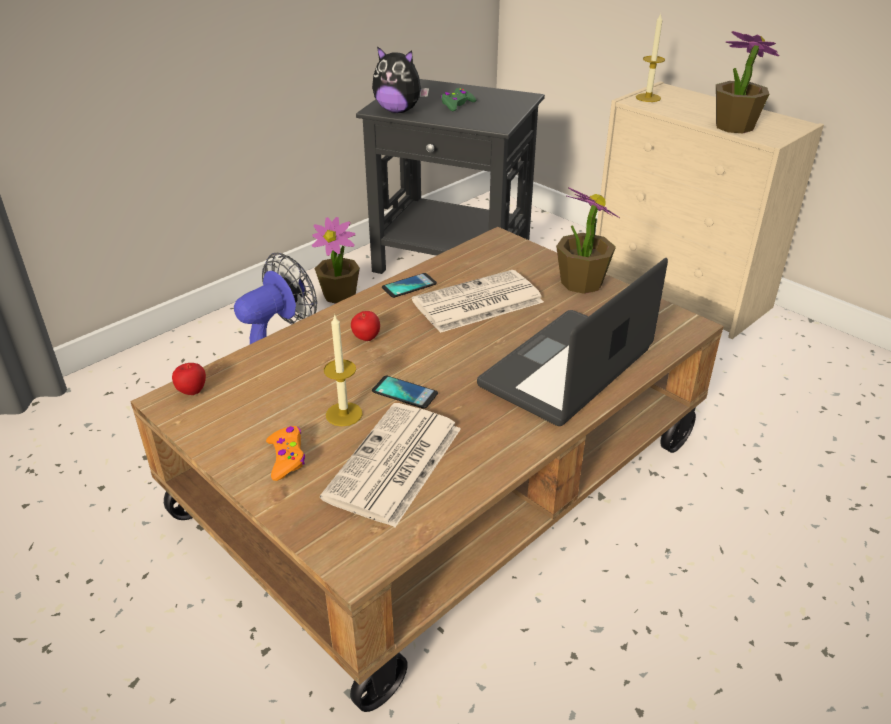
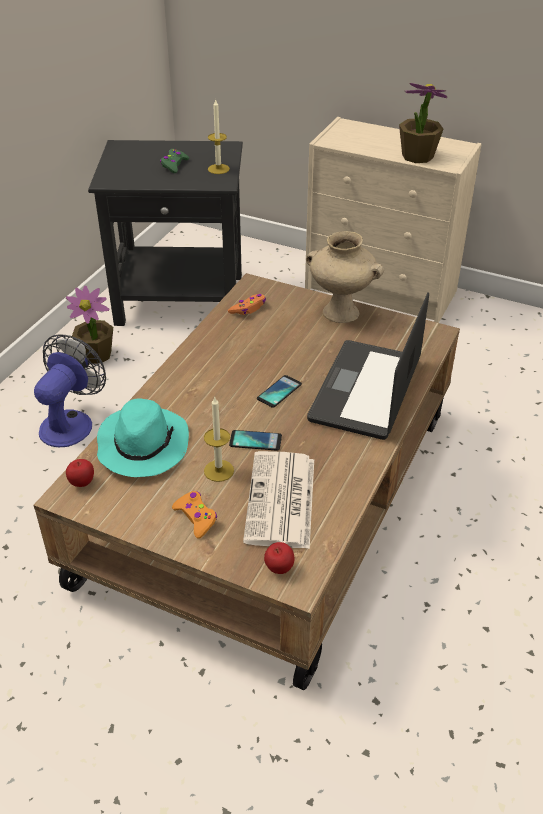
camera: 20 degrees left, 5 degrees up
apple [351,311,380,341] -> apple moved to [264,542,295,574]
plush toy [372,46,429,113] -> none
phone [382,273,437,298] -> phone moved to [257,375,302,408]
newspaper [412,270,544,333] -> none
potted plant [556,187,620,294] -> beige vase [306,231,384,323]
candle [636,13,665,102] -> candle moved to [208,100,230,174]
none -> turquoise hat [97,398,189,477]
none -> orange game controller [228,294,266,315]

